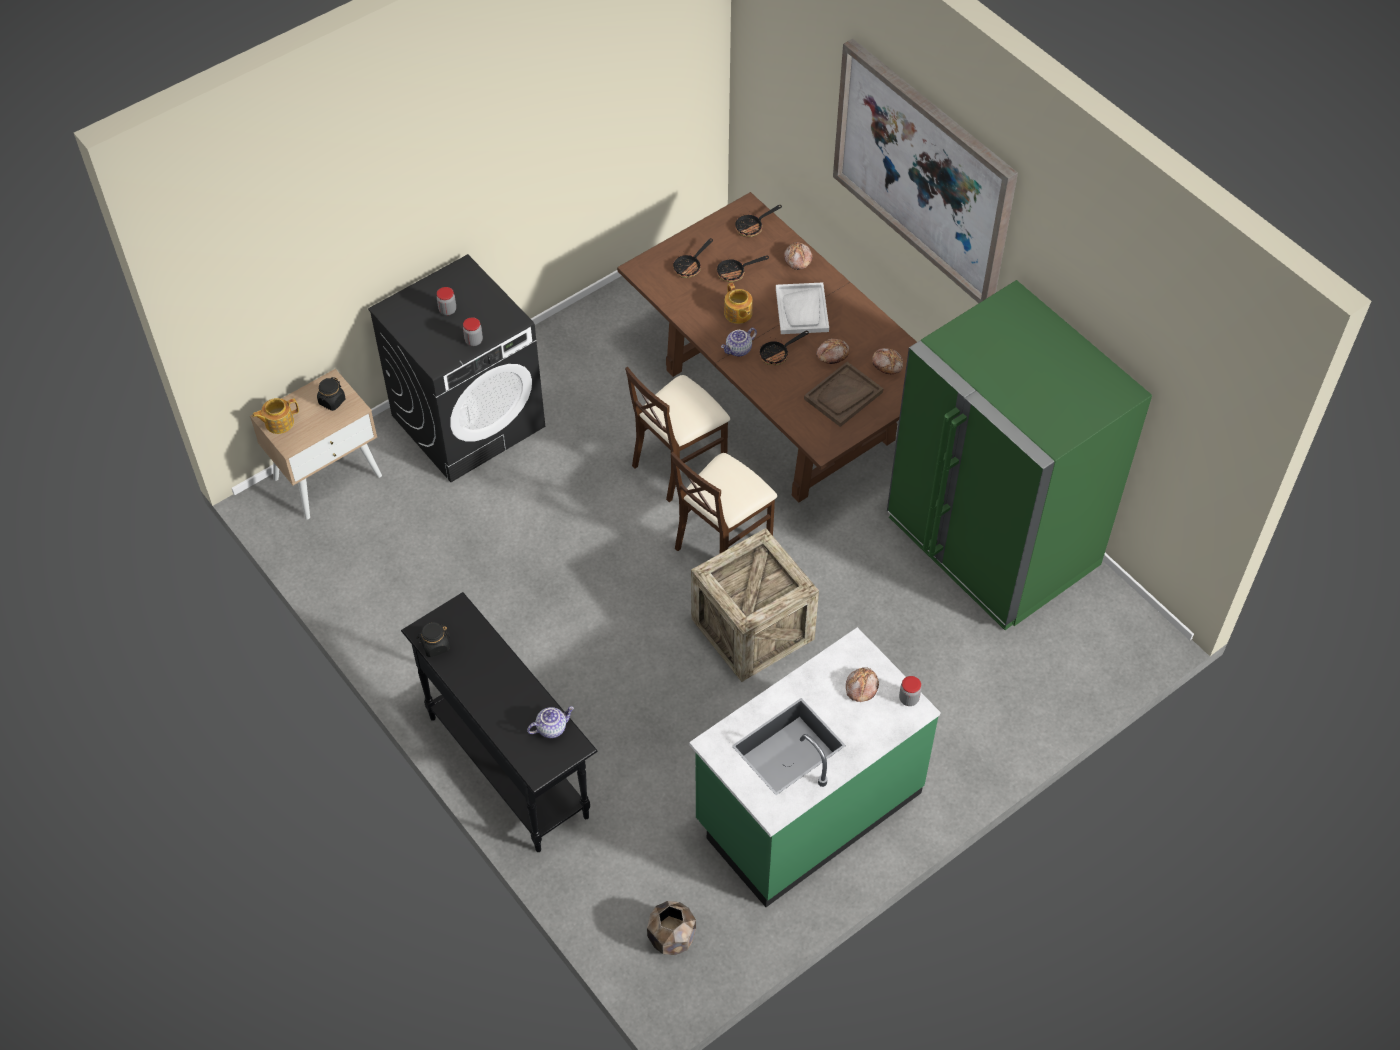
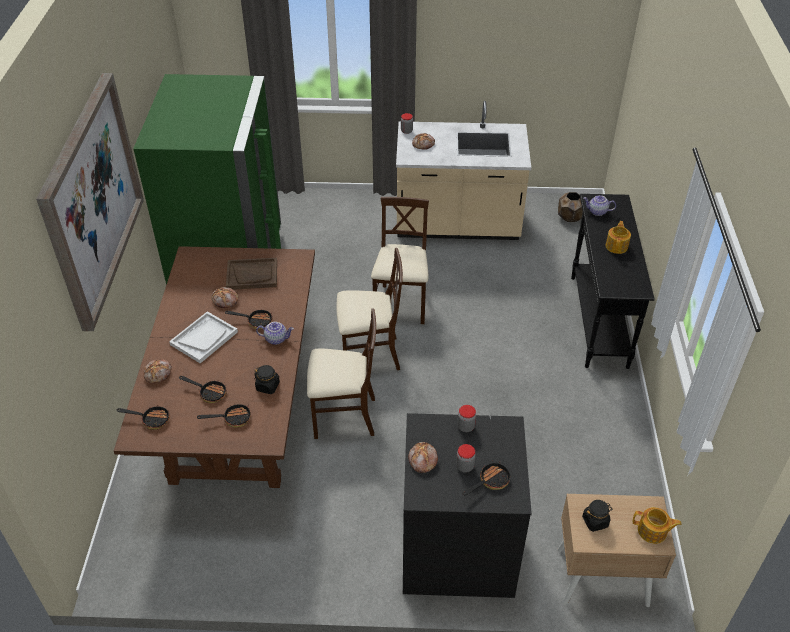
camera: 140 degrees left, 10 degrees down
black jar [417,622,450,657] -> black jar moved to [254,365,280,394]
green counter [689,627,941,907] -> beige counter [396,101,531,240]
crate [691,528,819,682] -> beige chair [371,197,429,324]
teapot [724,283,753,324] -> teapot moved to [606,221,631,254]
bread [872,348,903,374] -> bread moved to [408,442,438,473]
none -> frying pan [462,460,511,495]

